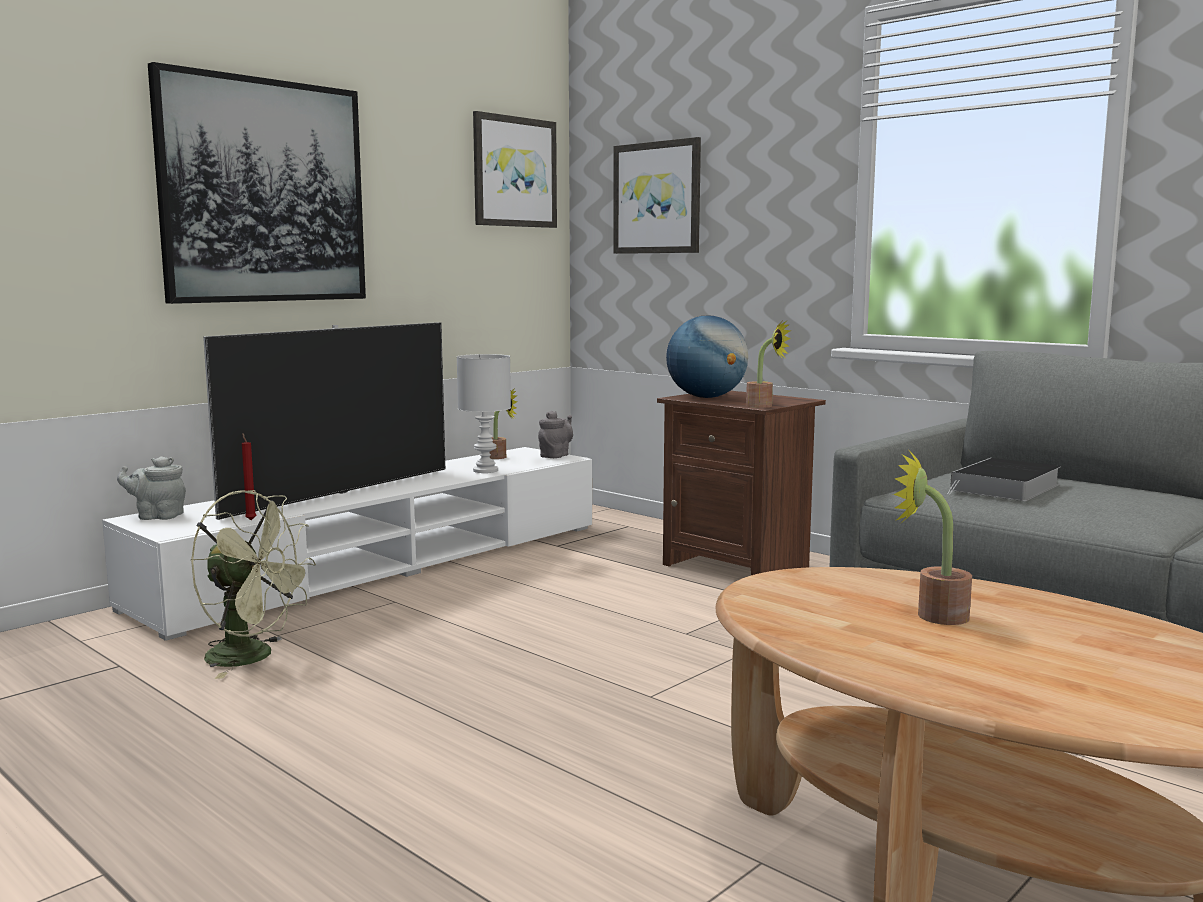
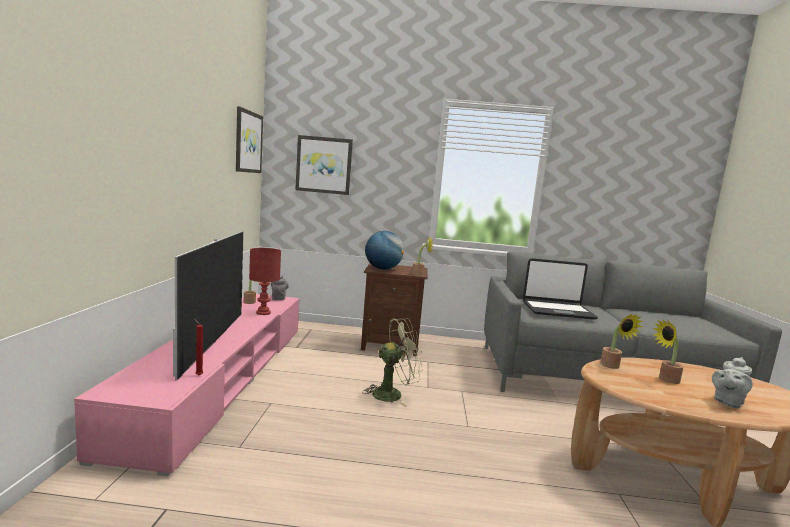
camera: 40 degrees left, 0 degrees up
white tv stand [102,447,592,641] -> pink tv stand [74,294,299,476]
grey teapot [117,456,186,520] -> grey teapot moved to [712,357,753,408]
picture [148,62,366,304] -> none
green fan [191,490,316,679] -> green fan moved to [362,318,423,407]
white table lamp [457,354,511,473] -> red table lamp [249,248,281,315]
book [947,458,1061,501] -> laptop [523,258,598,320]
none -> potted plant [600,313,644,369]

